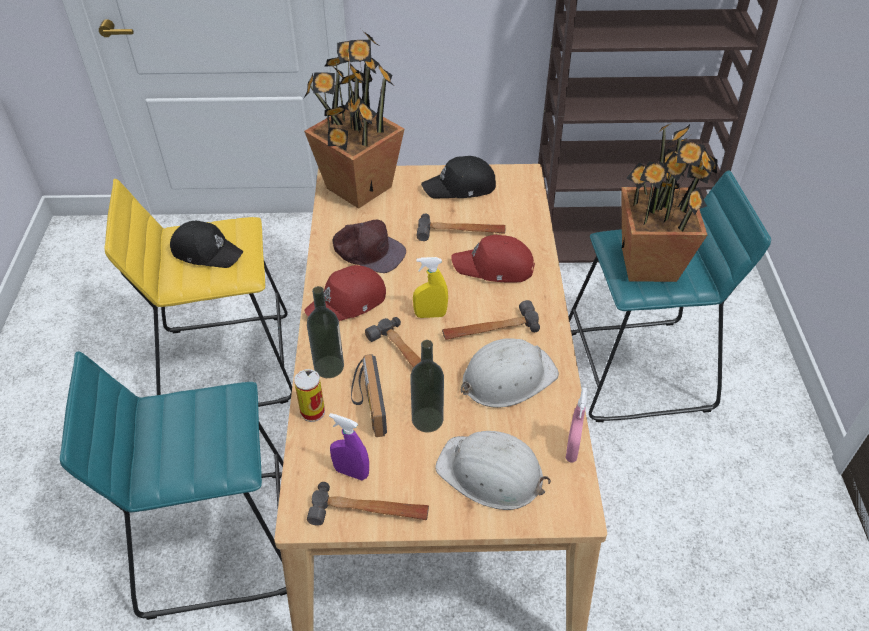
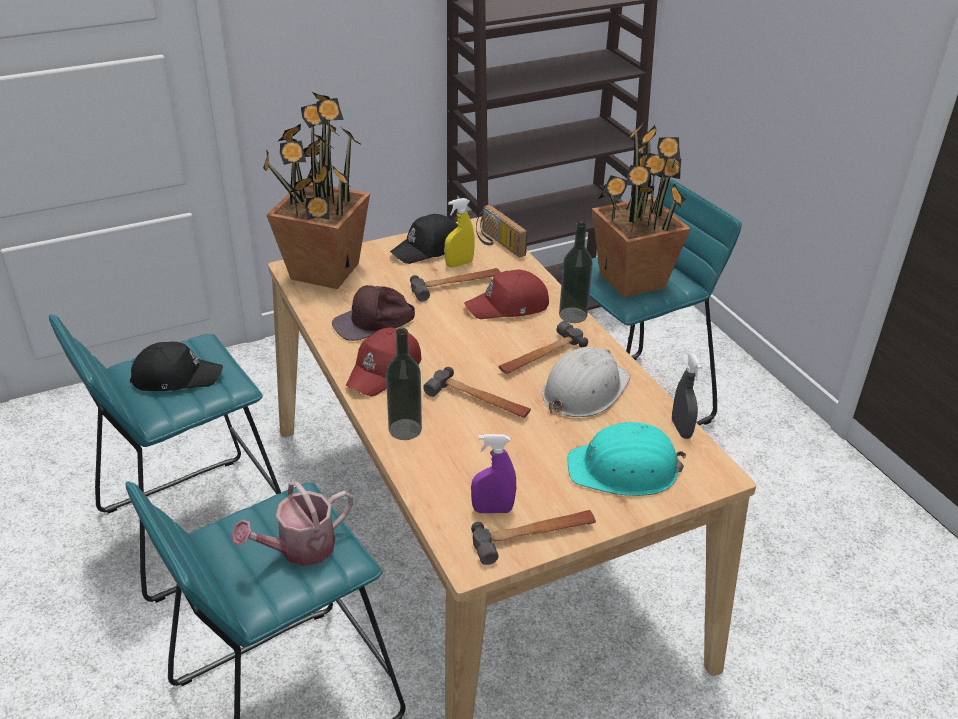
camera: 25 degrees left, 10 degrees down
yellow stool [104,179,292,407] -> turquoise stool [49,315,281,603]
can [294,369,325,422] -> none
brown cap [333,220,406,273] -> brown cap turned 150 degrees clockwise [332,285,415,341]
radio [351,354,387,437] -> radio moved to [476,205,528,258]
bottle [410,340,444,432] -> bottle moved to [559,222,593,323]
yellow spray bottle [413,257,448,318] -> yellow spray bottle moved to [445,198,475,267]
white hard hat [435,431,551,510] -> turquoise hard hat [567,422,686,496]
pink spray bottle [566,387,587,463] -> grey spray bottle [672,353,702,439]
none -> watering can [231,482,353,566]

